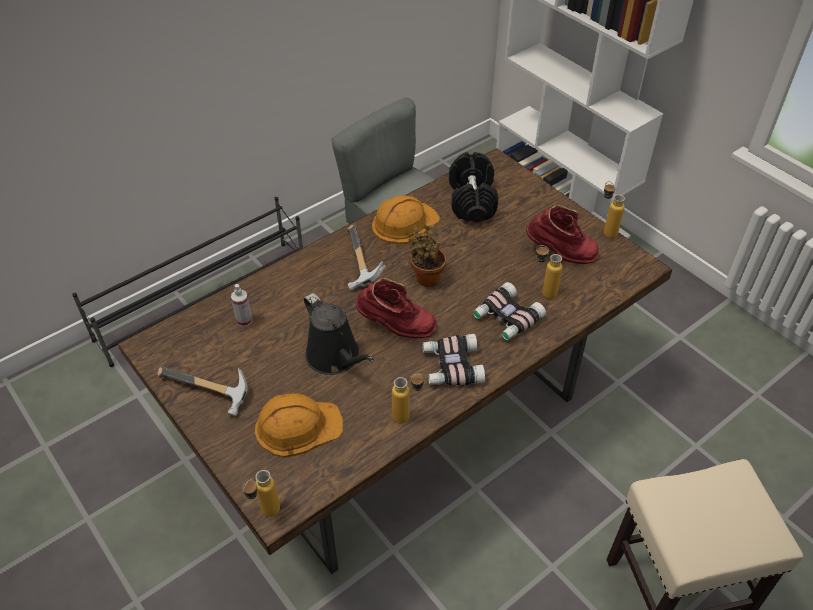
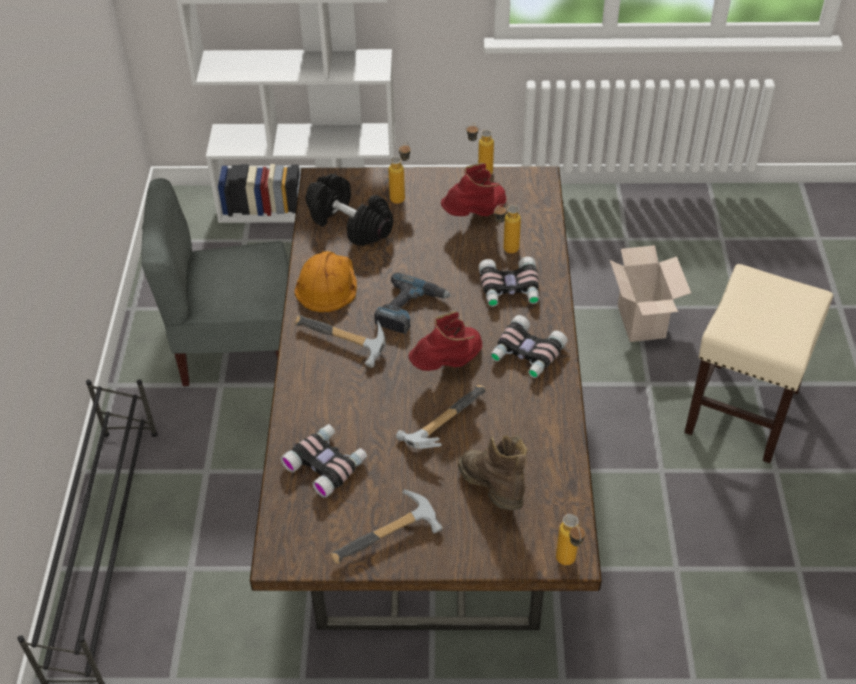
camera: 50 degrees left, 0 degrees up
spray bottle [231,284,252,327] -> binoculars [280,424,367,498]
orange hard hat [255,393,343,458] -> brown boot [458,435,527,510]
black watering can [304,293,374,375] -> hammer [396,385,486,449]
bottle [392,374,425,424] -> bottle moved to [388,142,410,204]
potted plant [409,225,446,287] -> power drill [374,273,452,334]
none -> cardboard box [610,245,691,342]

